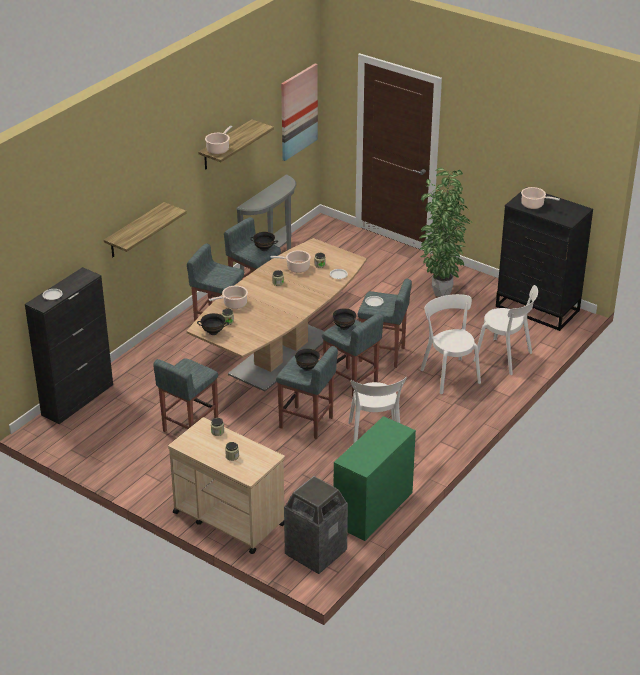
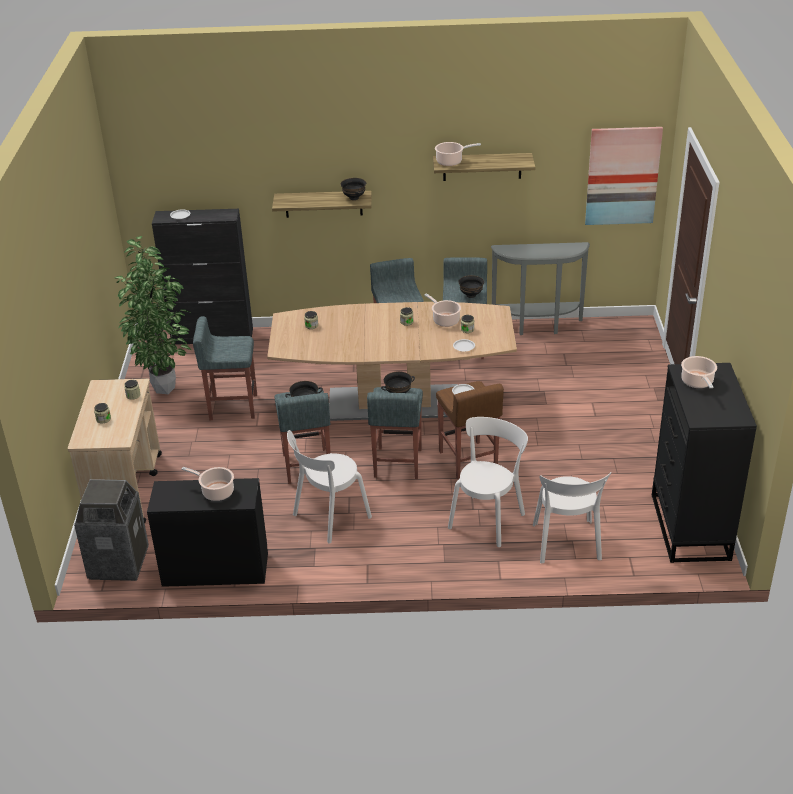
camera: 55 degrees right, 0 degrees up
black bowl [197,313,229,335] -> black bowl moved to [341,178,366,200]
cooking pot [209,286,248,309] -> cooking pot moved to [181,467,234,501]
green dresser [334,416,416,541] -> black dresser [147,478,268,587]
grey stool [358,279,412,368] -> brown stool [436,381,504,479]
potted plant [419,167,471,297] -> potted plant moved to [115,236,192,394]

